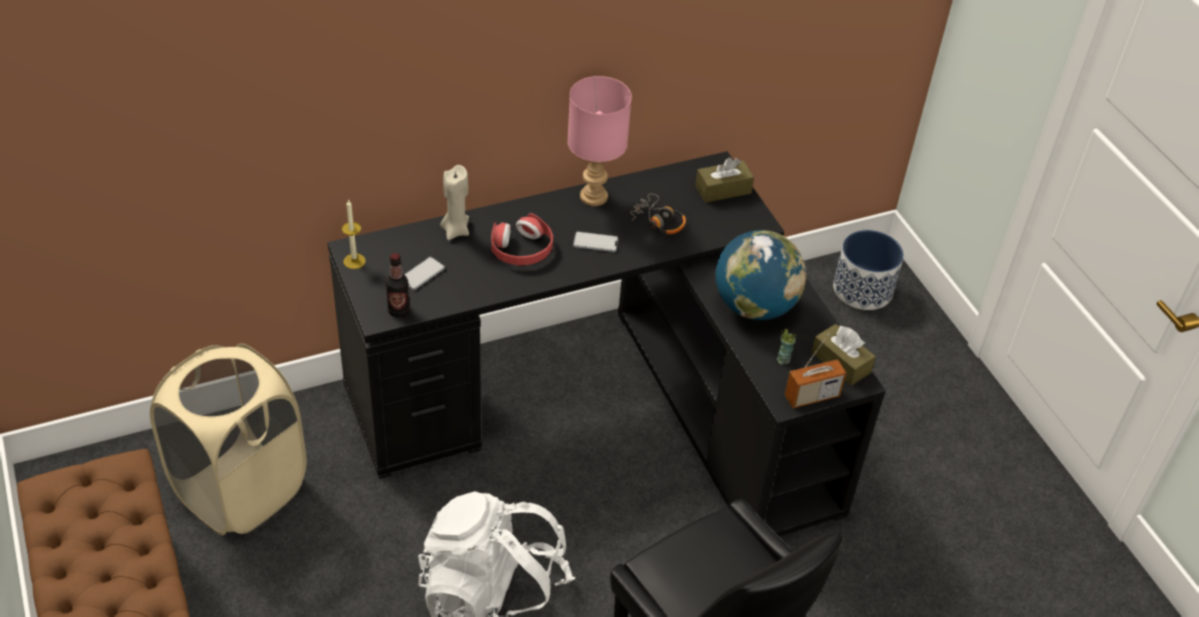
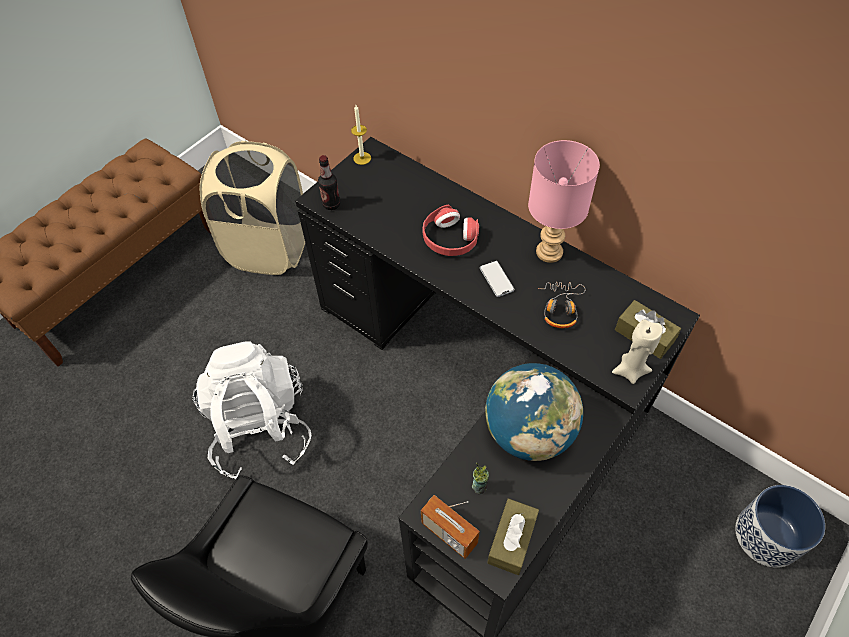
camera: 65 degrees right, 10 degrees up
phone [404,257,445,290] -> none
beige candle [440,165,469,240] -> beige candle moved to [612,319,663,384]

